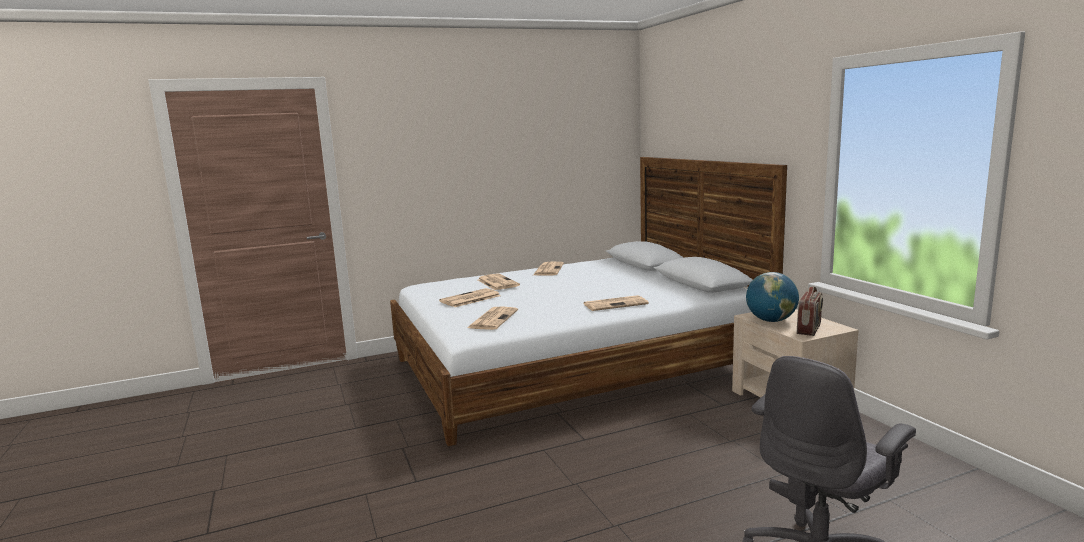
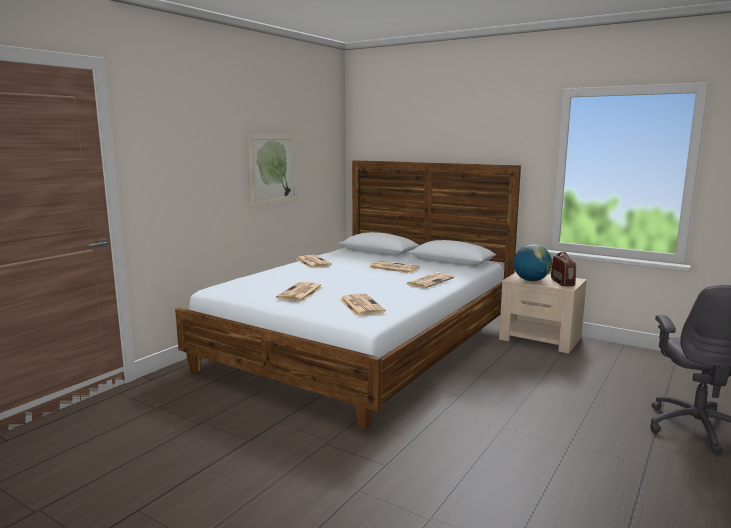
camera: 35 degrees left, 0 degrees up
newspaper [477,273,520,290] -> newspaper moved to [369,261,420,273]
none -> picture [248,135,298,207]

